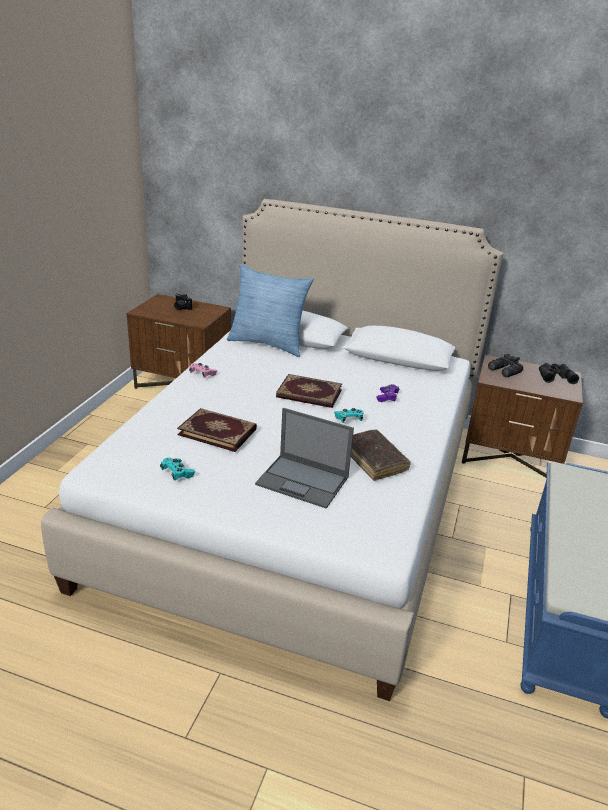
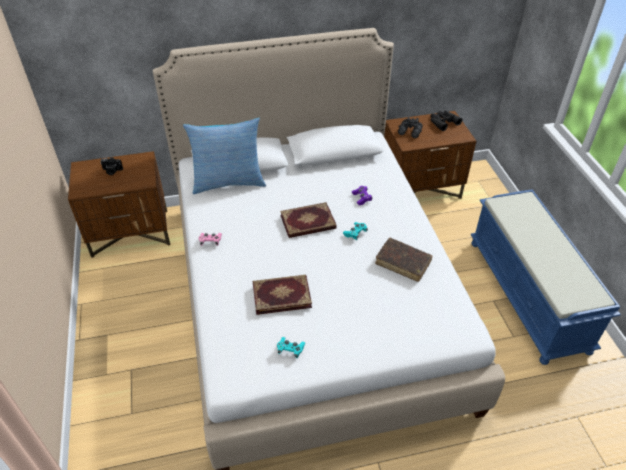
camera: 30 degrees left, 15 degrees up
laptop [255,408,354,509] -> none

